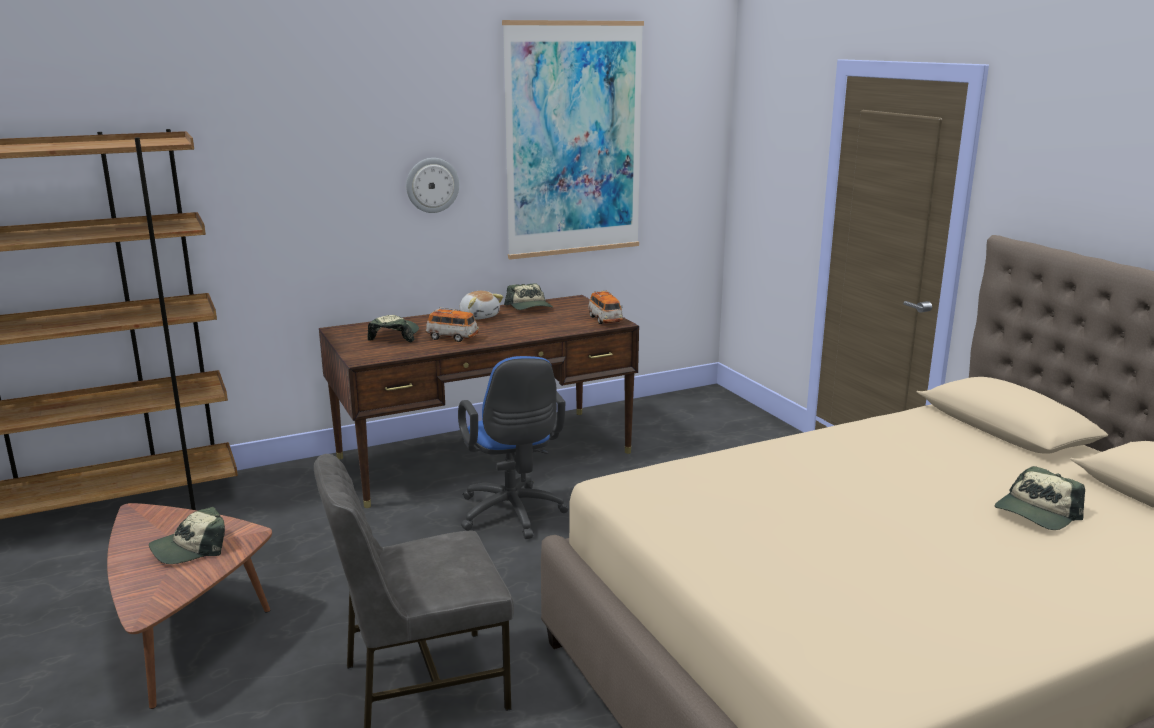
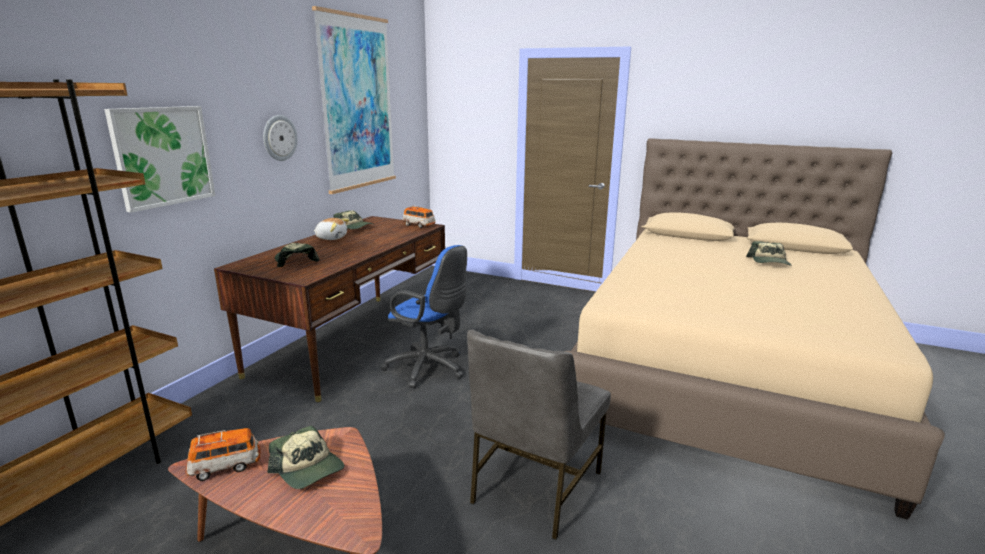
camera: 40 degrees left, 0 degrees up
cap [149,507,225,564] -> cap turned 60 degrees counterclockwise [267,425,344,489]
toy car [425,308,478,342] -> toy car moved to [186,428,261,481]
none -> picture [104,106,216,213]

